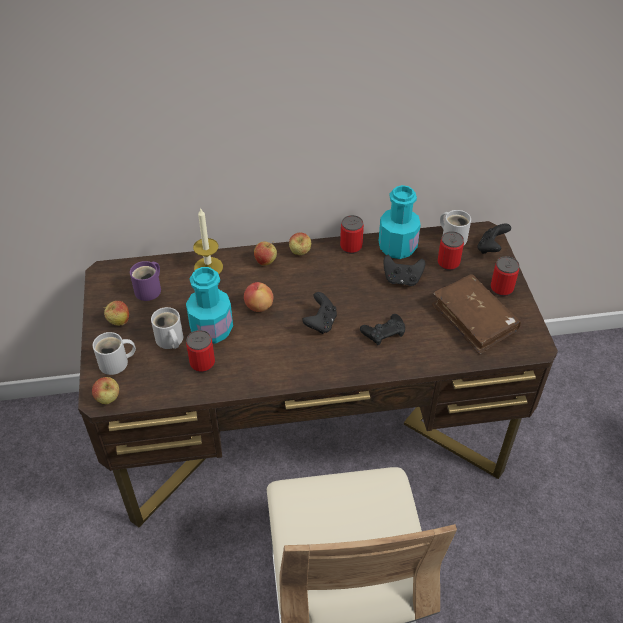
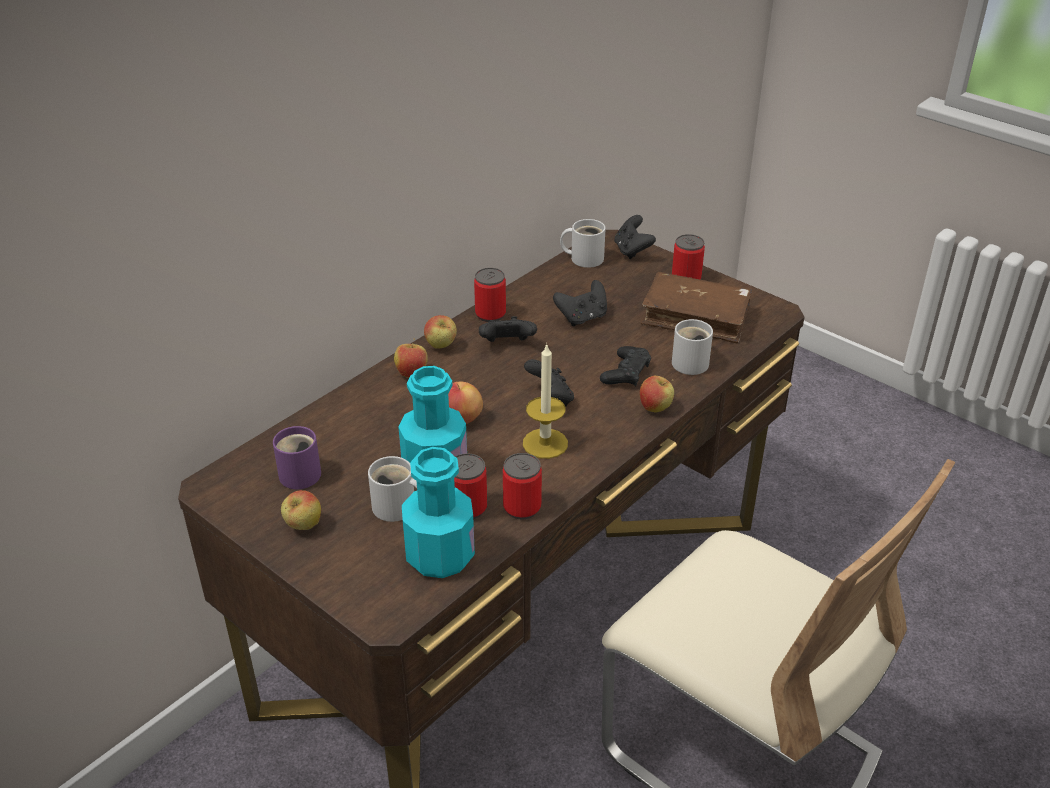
camera: 40 degrees left, 10 degrees down
apple [92,377,119,404] -> apple moved to [640,376,674,413]
white mug [93,332,136,375] -> white mug moved to [672,319,713,375]
candle [193,209,223,274] -> candle moved to [523,344,568,459]
turquoise bottle [379,185,421,259] -> turquoise bottle moved to [402,447,475,578]
can [438,231,464,271] -> can moved to [503,453,542,520]
none -> black game controller [479,316,537,342]

